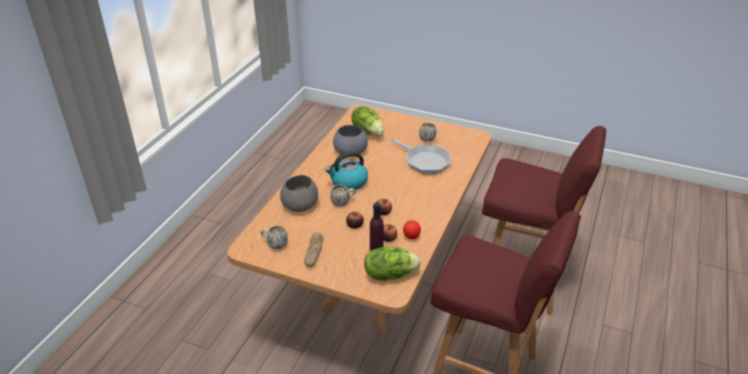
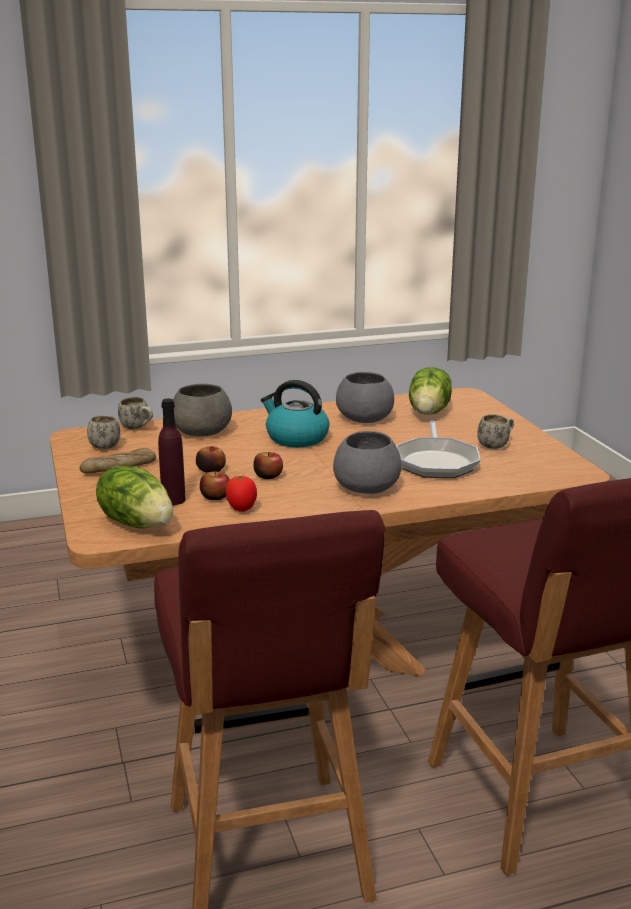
camera: 50 degrees right, 15 degrees down
white mug [330,185,356,206] -> white mug moved to [118,396,153,430]
none -> grey bowl [333,431,401,494]

